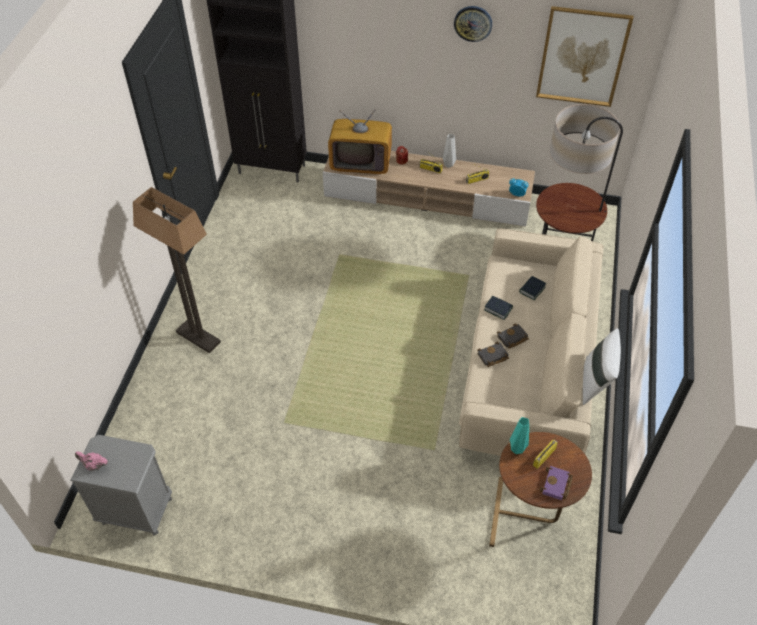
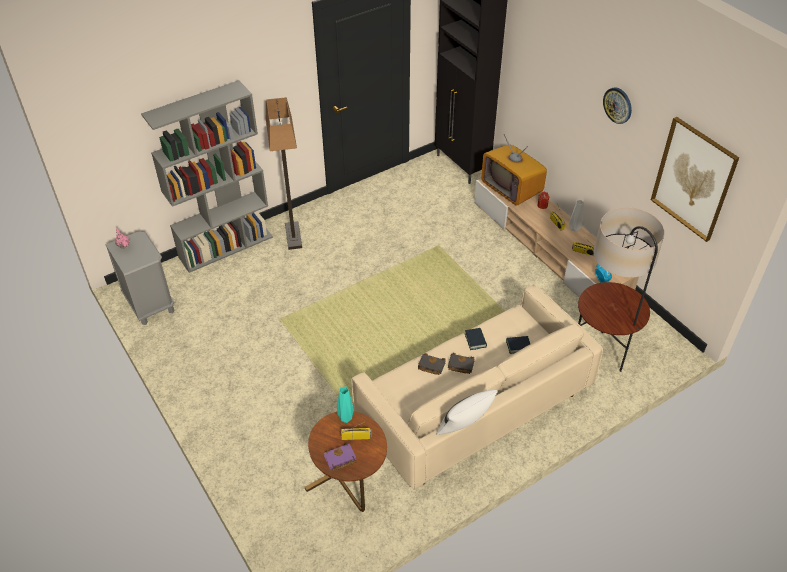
camera: 45 degrees right, 5 degrees down
none -> grey bookcase [141,80,273,273]

